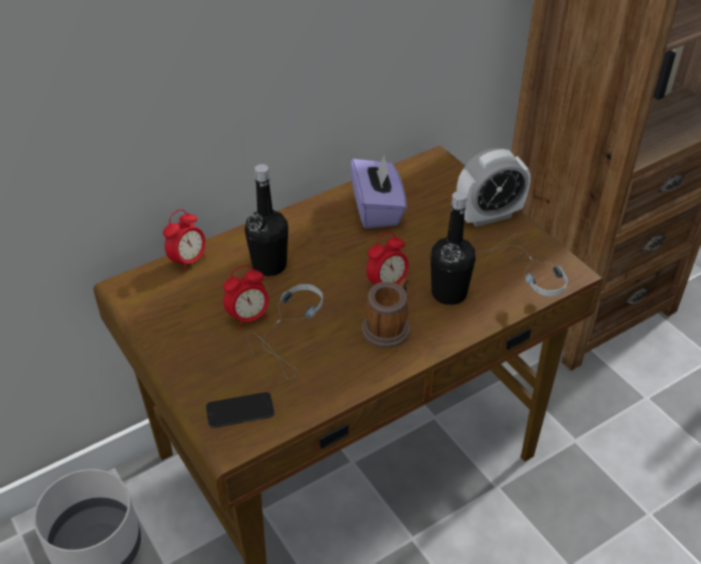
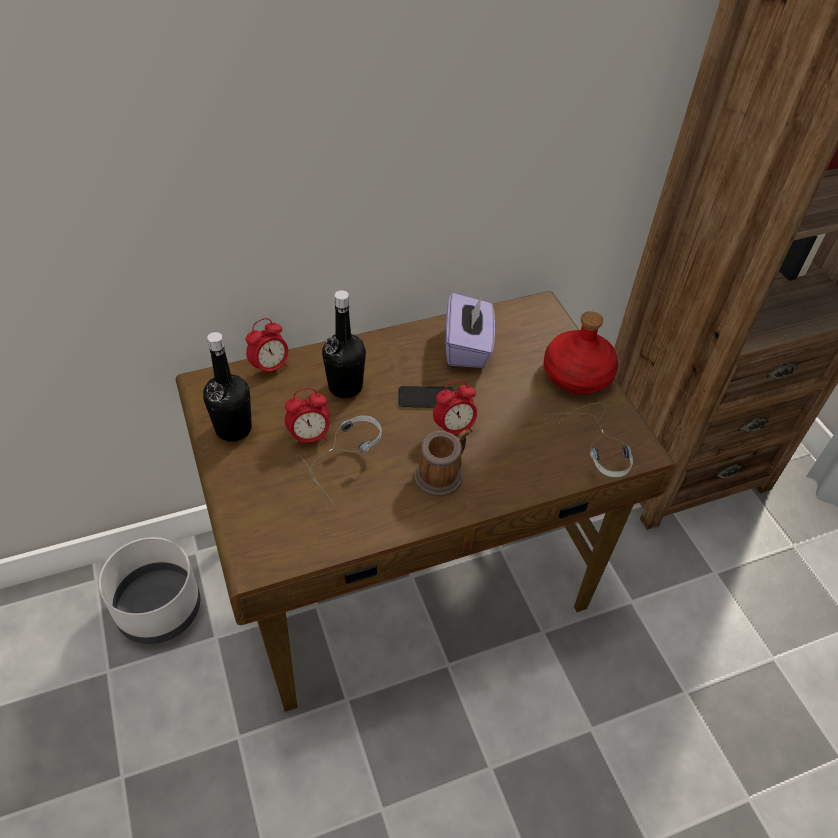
camera: 10 degrees right, 5 degrees up
phone [206,392,275,428] -> phone moved to [398,386,454,408]
black bottle [431,191,476,305] -> black bottle moved to [203,332,252,442]
alarm clock [456,148,531,227] -> red bottle [544,311,618,395]

